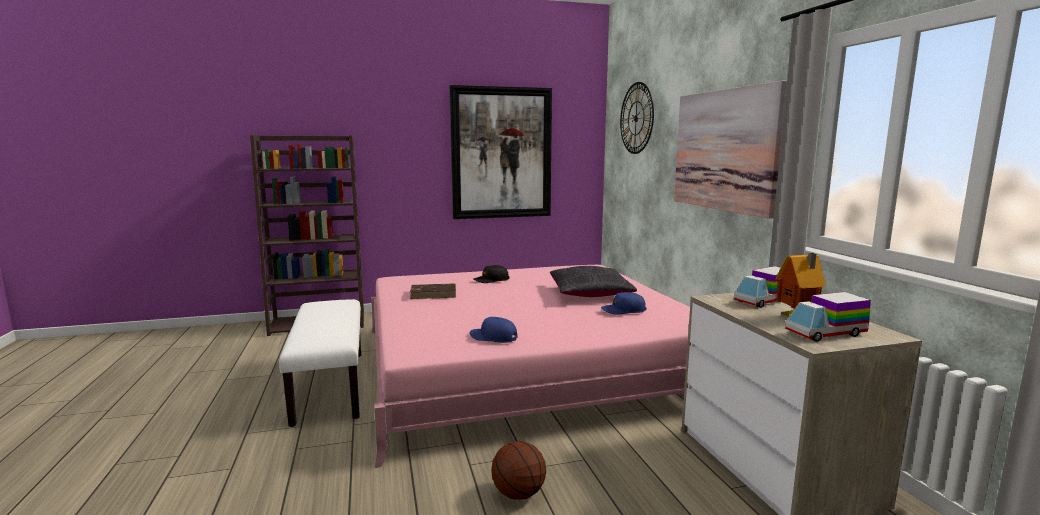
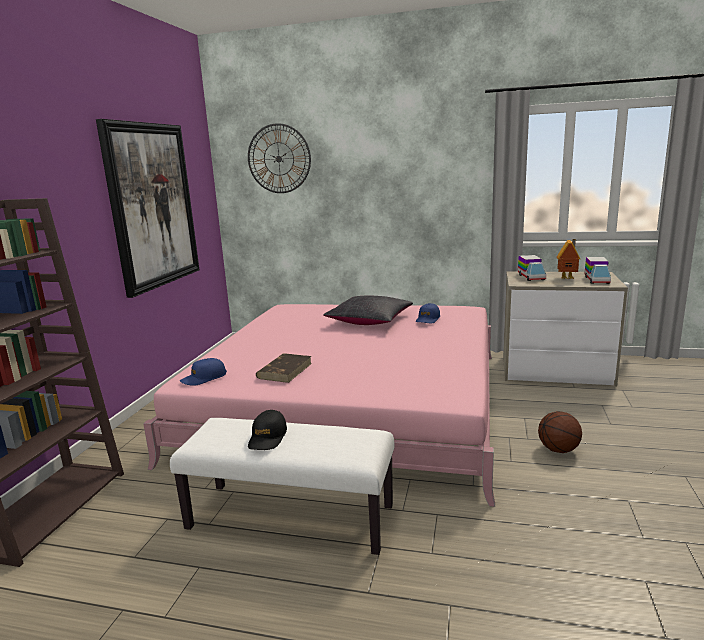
camera: 60 degrees left, 5 degrees up
blue cap [469,317,517,343] -> blue cap moved to [180,358,227,386]
black cap [474,265,509,283] -> black cap moved to [248,410,287,450]
picture [674,81,787,219] -> none

